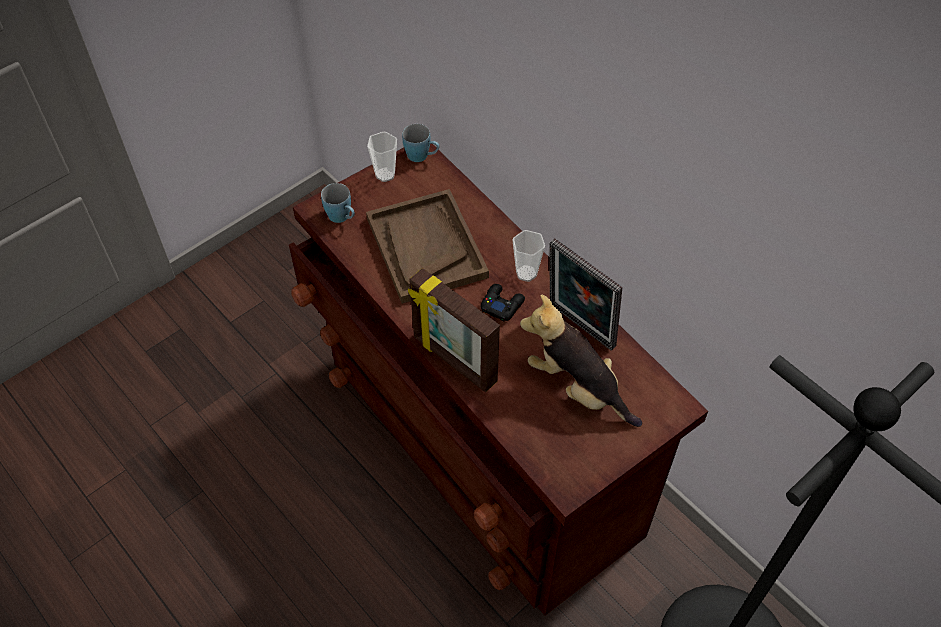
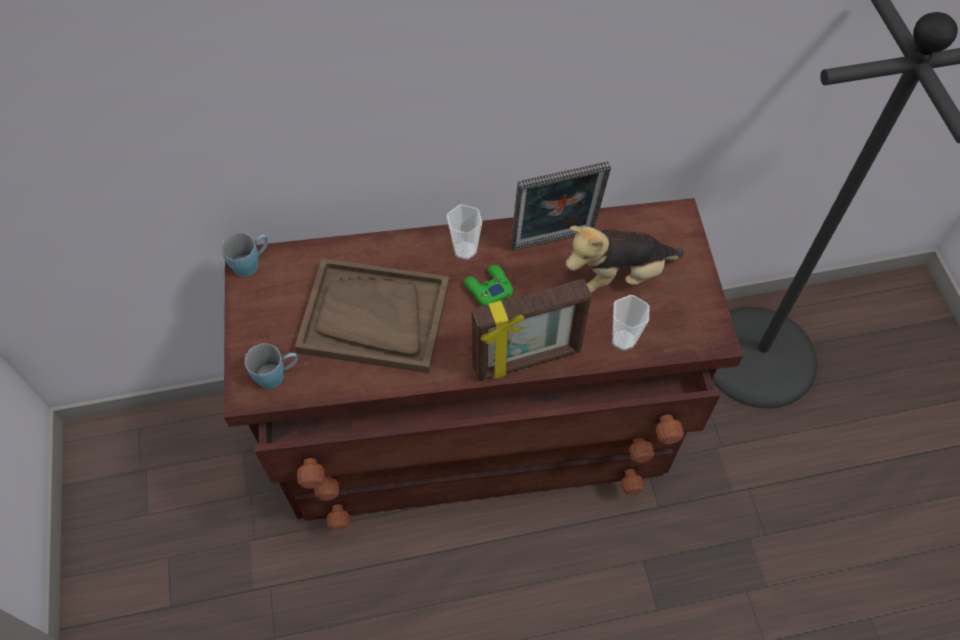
camera: 60 degrees left, 5 degrees up
cup [367,132,397,182] -> cup moved to [612,295,649,351]
black game controller [481,284,525,321] -> green game controller [464,265,513,306]

